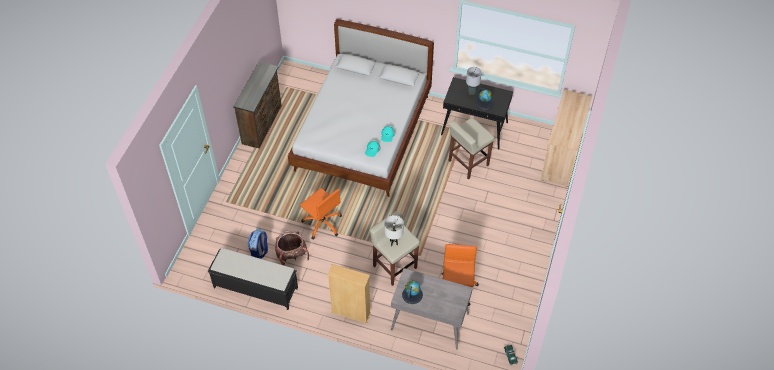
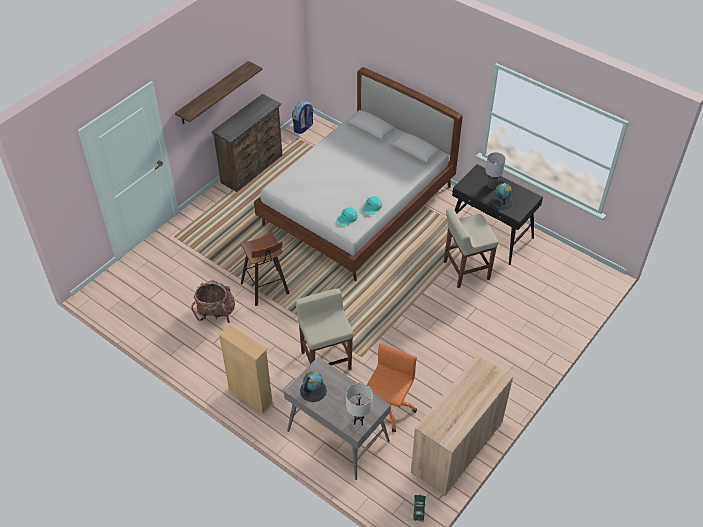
camera: 20 degrees right, 5 degrees down
black bench [208,248,298,310] -> none
backpack [248,228,268,259] -> backpack moved to [292,100,313,134]
orange office chair [300,188,342,240] -> stool [241,232,290,306]
white table lamp [384,215,404,247] -> white table lamp moved to [346,383,373,426]
beige cabinet [540,89,592,187] -> beige cabinet moved to [411,355,513,496]
none -> shelf [175,61,262,124]

